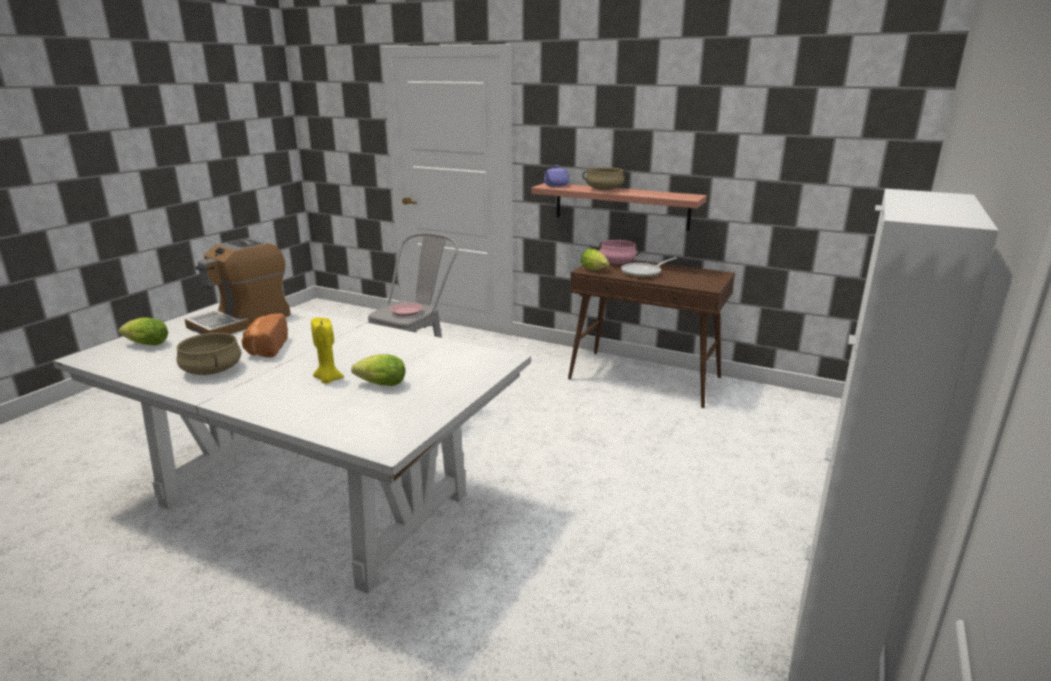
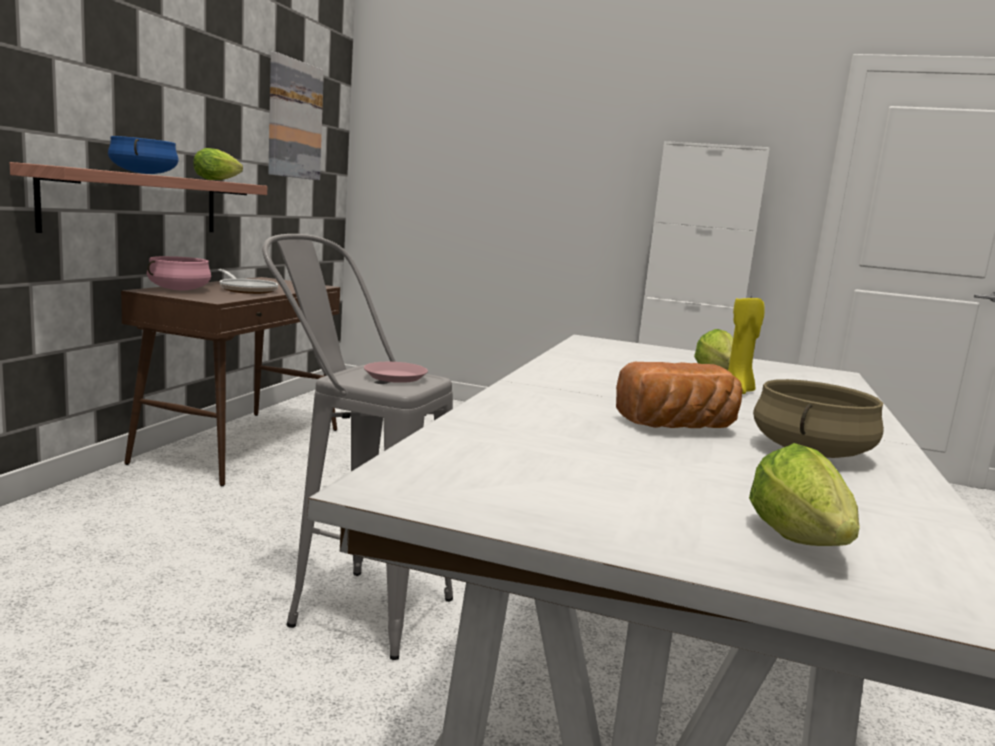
camera: 100 degrees left, 10 degrees down
coffee machine [184,238,291,334] -> none
purple teapot [544,165,569,187] -> none
lettuce [581,248,609,270] -> lettuce moved to [193,148,243,180]
beige cooking pot [583,167,628,190] -> blue cooking pot [108,136,179,174]
none -> picture [268,52,324,180]

